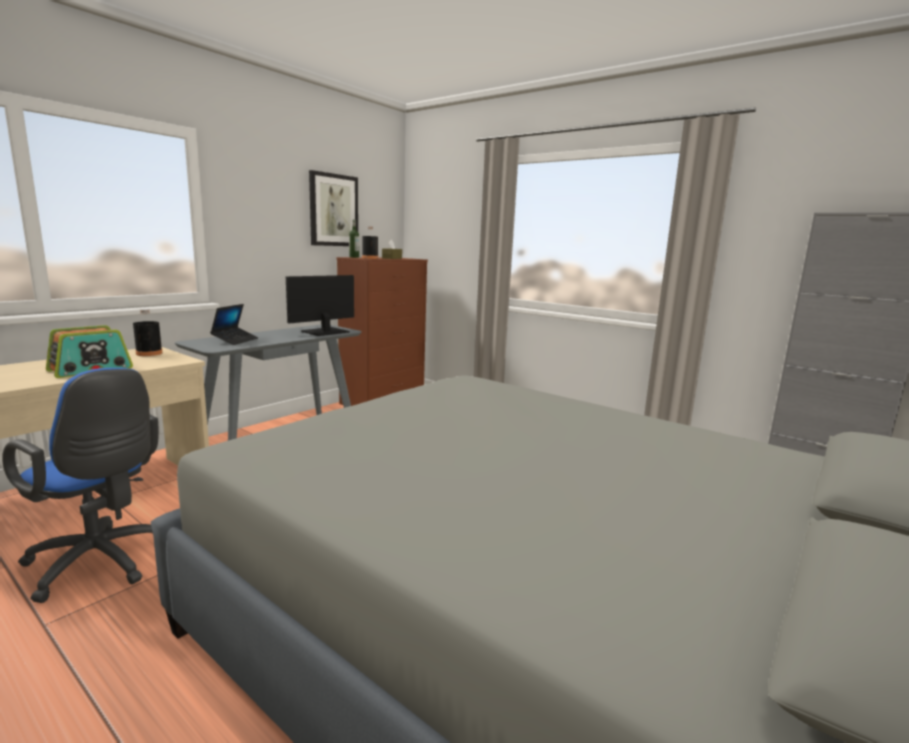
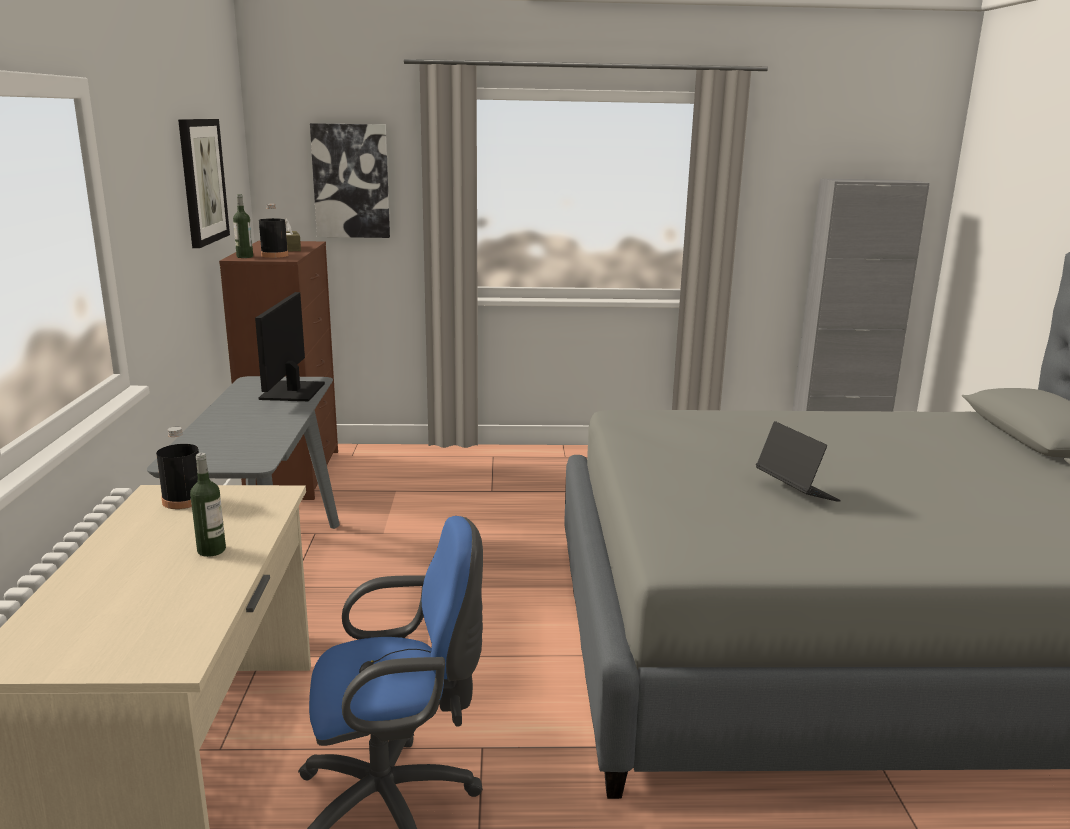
camera: 40 degrees left, 5 degrees up
radio [46,325,133,378] -> bottle [190,453,226,557]
laptop [210,304,258,345] -> laptop moved to [756,421,841,502]
none -> picture [310,123,390,238]

